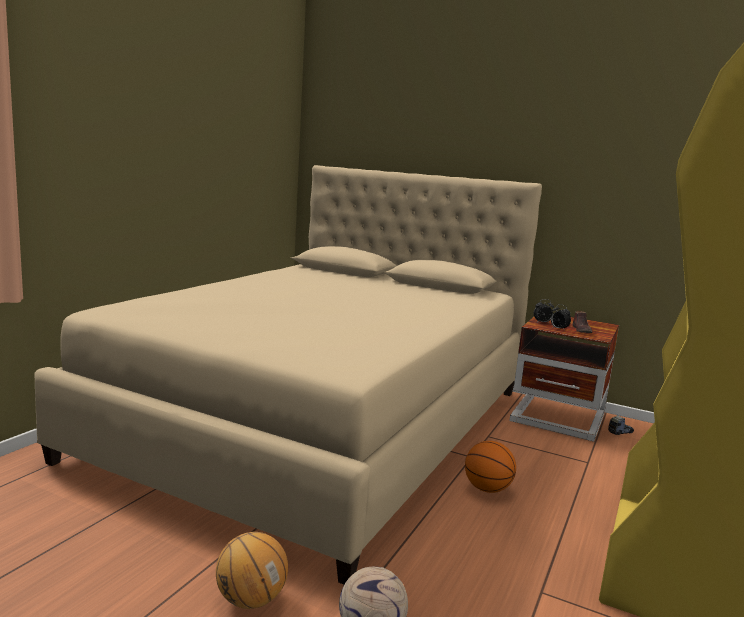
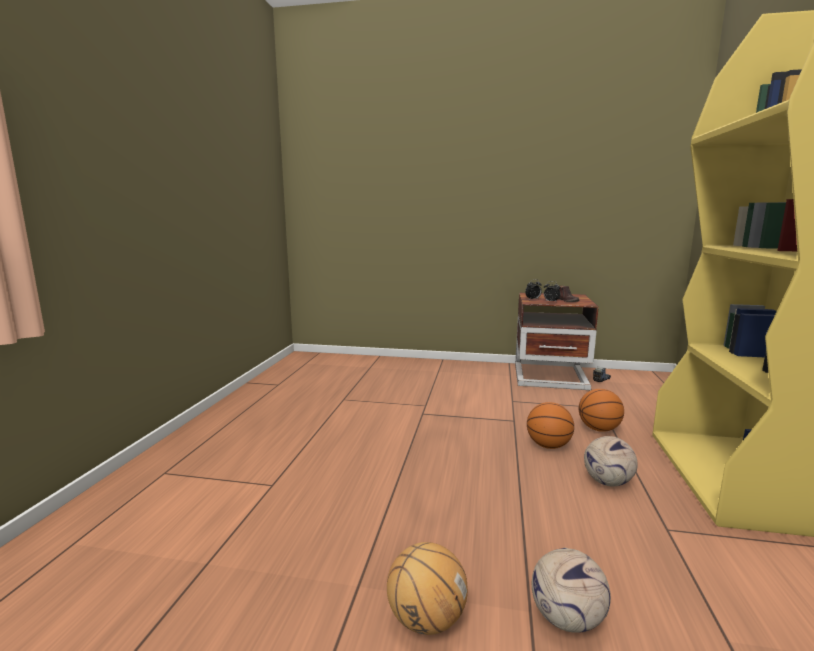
camera: 15 degrees left, 0 degrees up
beige bed [35,165,542,584] -> none
none -> basketball [579,389,624,432]
none -> football [584,436,638,486]

